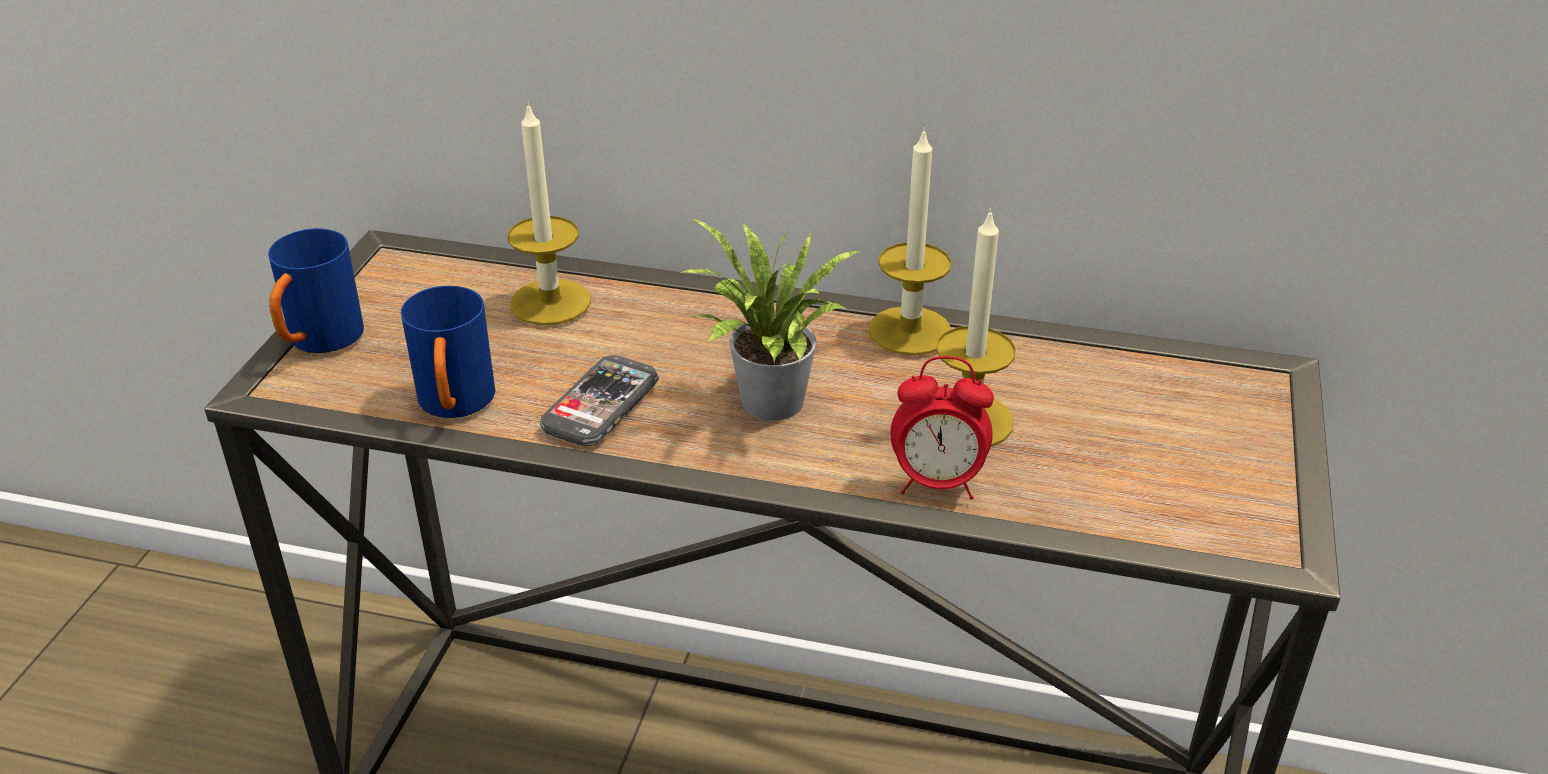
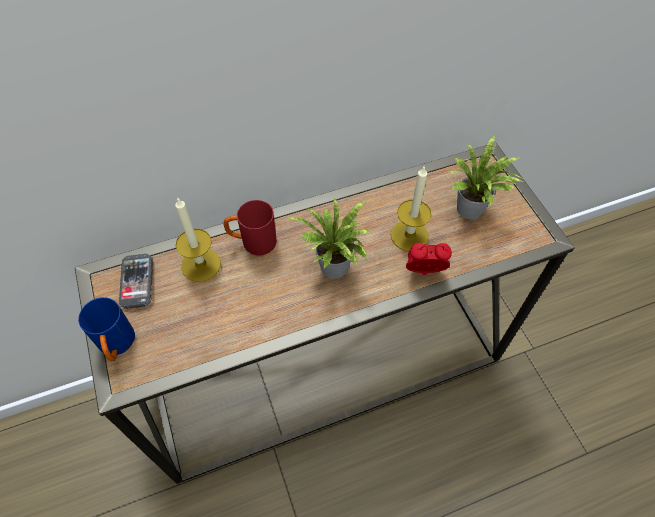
camera: 35 degrees left, 20 degrees up
blue mug [401,286,495,418] -> none
phone [540,355,659,446] -> phone moved to [119,254,153,309]
candle [868,127,952,355] -> none
alarm clock [890,356,994,500] -> alarm clock turned 150 degrees counterclockwise [406,243,452,275]
none -> red mug [223,200,277,256]
none -> potted plant [446,134,526,219]

